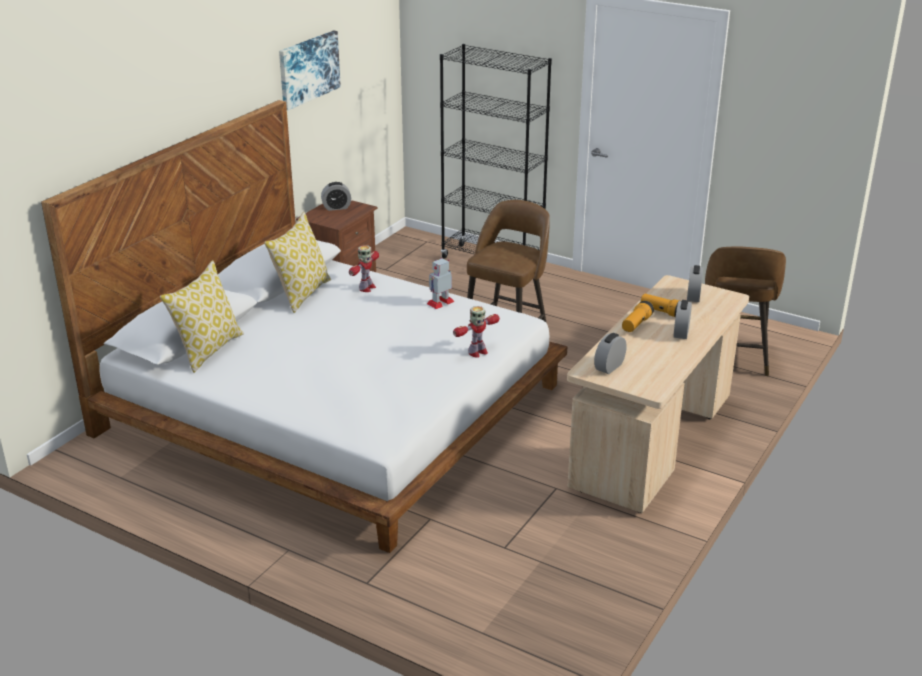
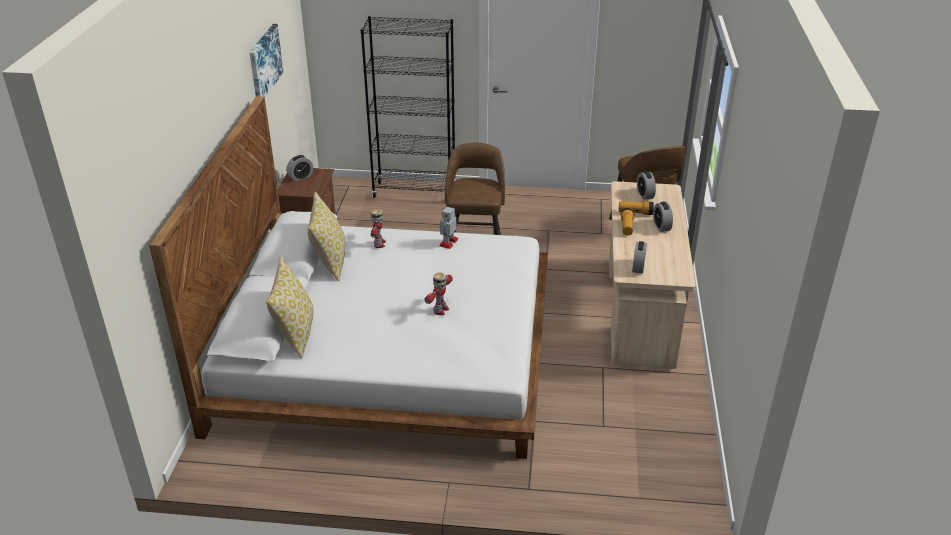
camera: 25 degrees left, 5 degrees up
toy robot [453,306,500,358] -> toy robot moved to [425,273,453,315]

